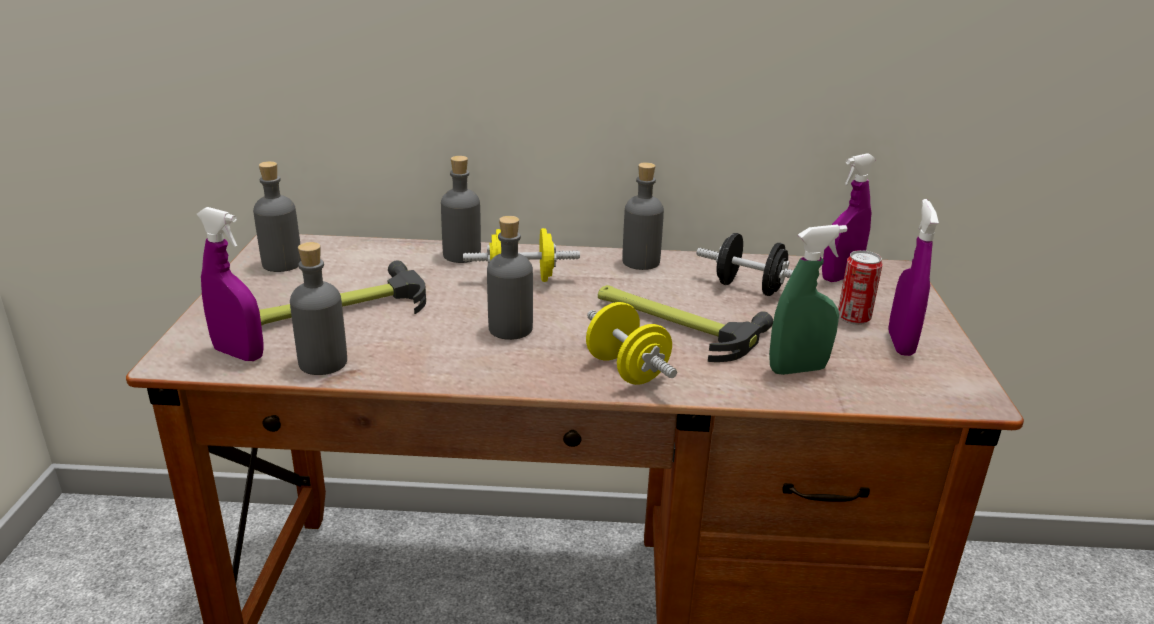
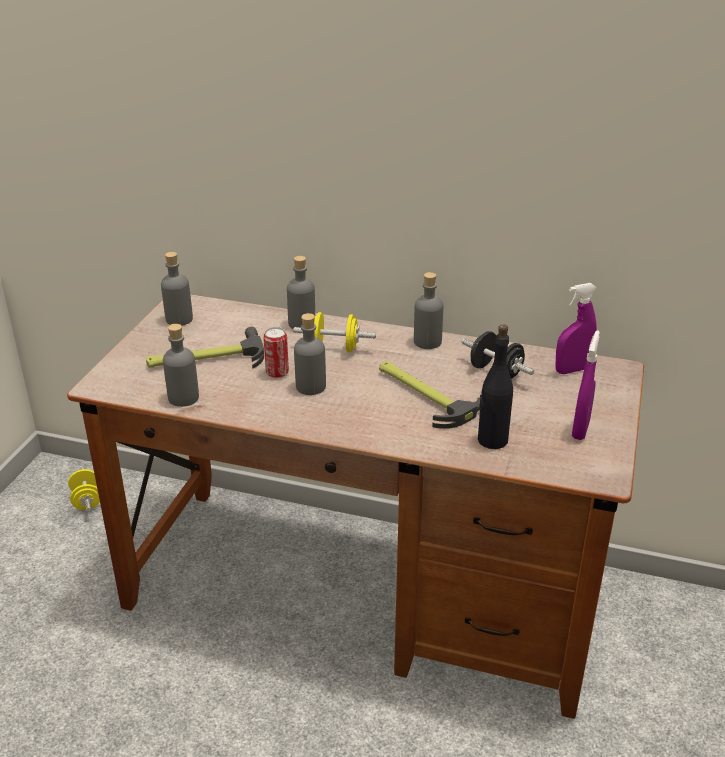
camera: 15 degrees right, 5 degrees up
purple spray bottle [197,207,264,361] -> none
yellow dumbbell [586,302,677,385] -> yellow dumbbell moved to [68,468,100,511]
green spray bottle [769,224,848,375] -> black bottle [478,324,513,449]
can [838,250,882,325] -> can moved to [263,327,289,378]

